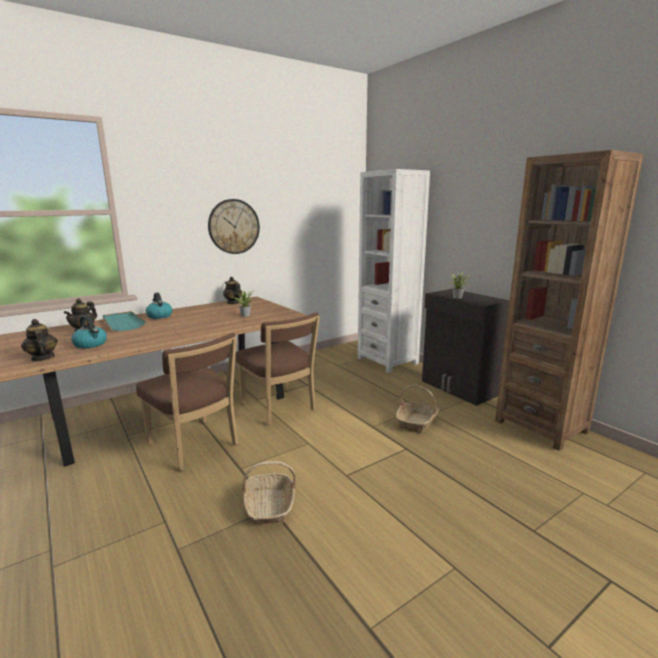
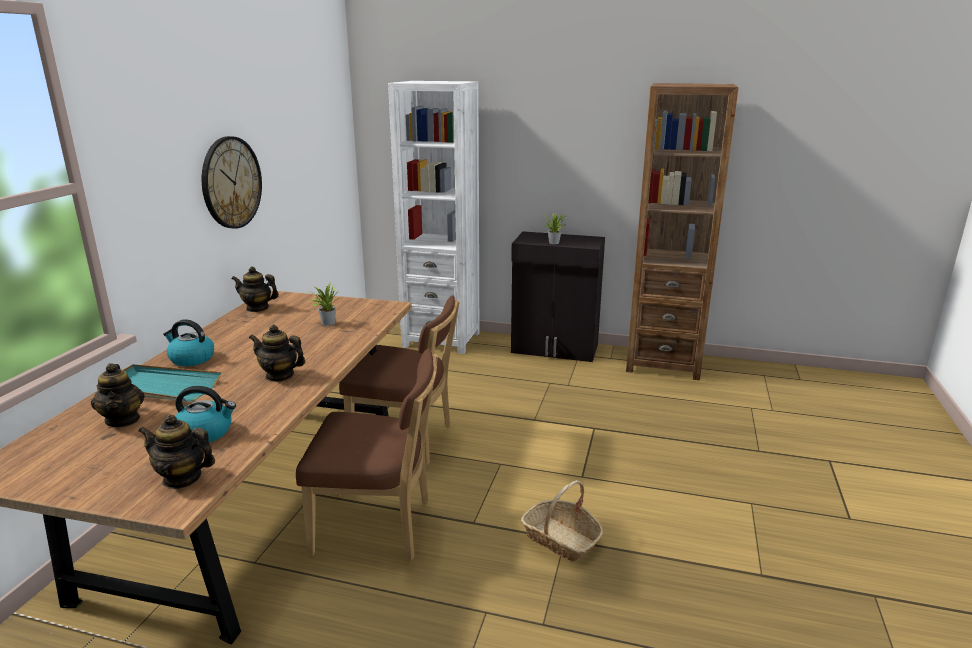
camera: 40 degrees left, 5 degrees up
basket [396,385,439,434] -> none
none -> teapot [249,325,306,382]

